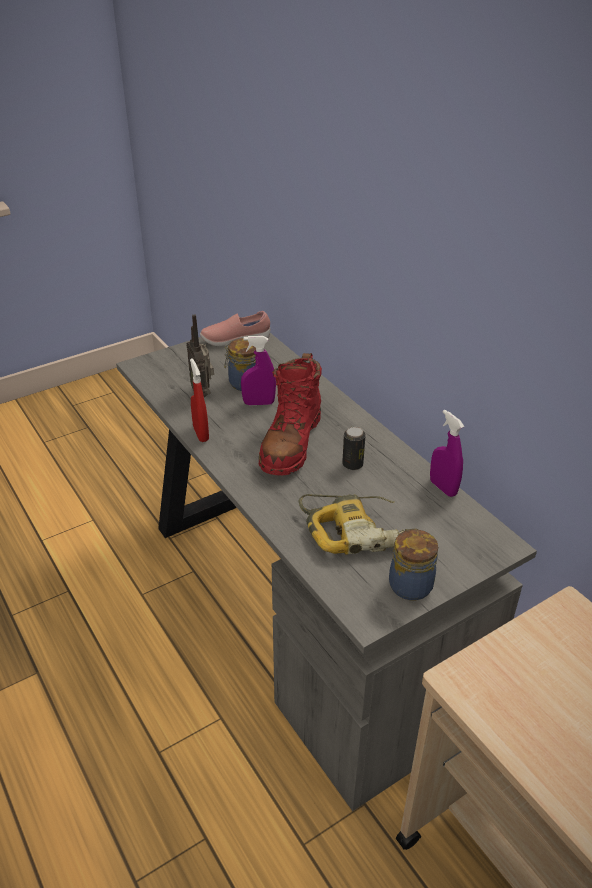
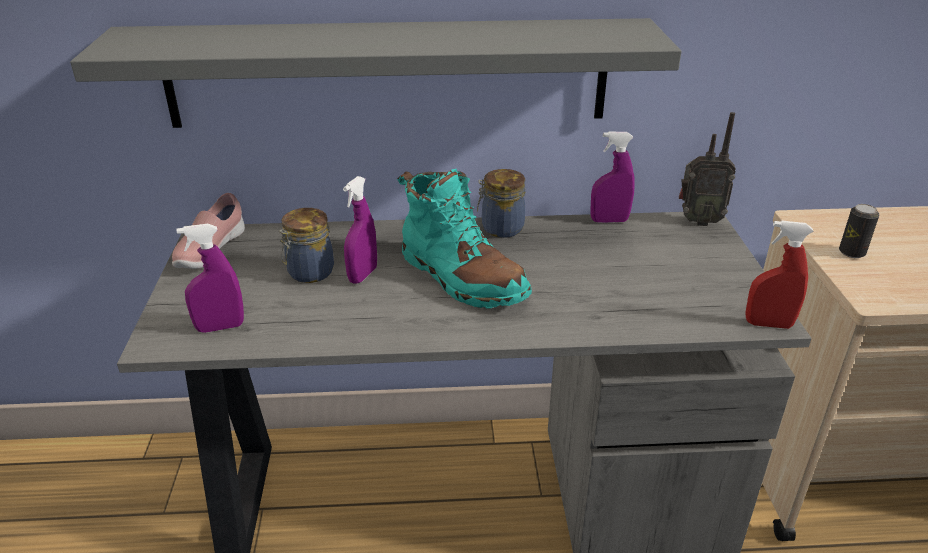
camera: 60 degrees left, 5 degrees down
radio [187,314,214,397] -> radio moved to [679,112,736,226]
red spray bottle [190,358,209,442] -> red spray bottle moved to [745,220,814,329]
red boot [259,353,322,475] -> turquoise boot [397,169,532,309]
power drill [298,494,410,555] -> none
can [342,427,366,470] -> can moved to [839,204,879,258]
jar [389,529,438,600] -> jar moved to [477,169,525,238]
none -> grey shelf [70,18,682,128]
none -> purple spray bottle [176,224,244,333]

